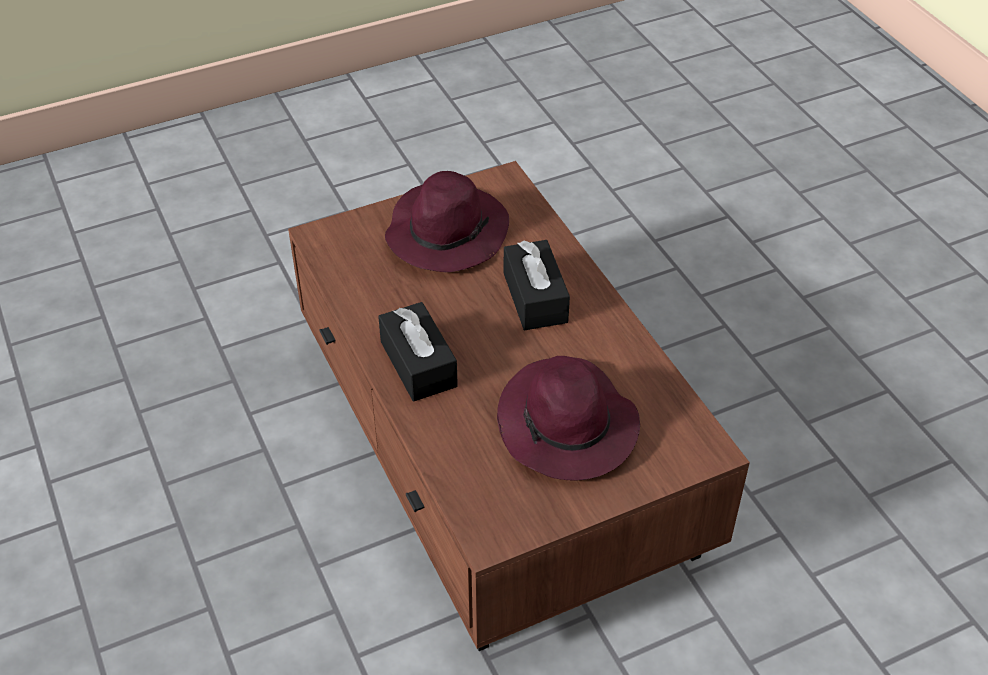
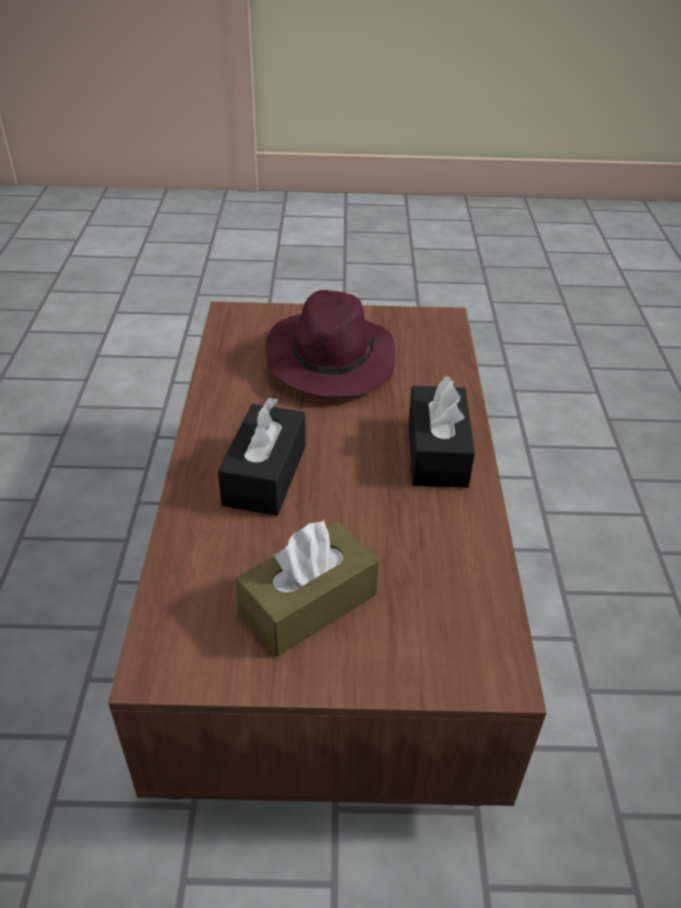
camera: 155 degrees left, 5 degrees down
purple hat [385,171,509,272] -> brown tissue box [236,520,379,657]

